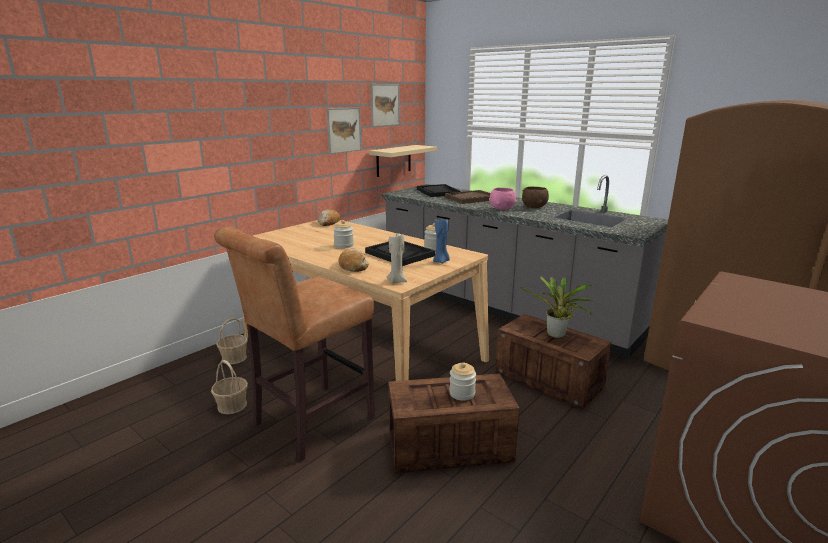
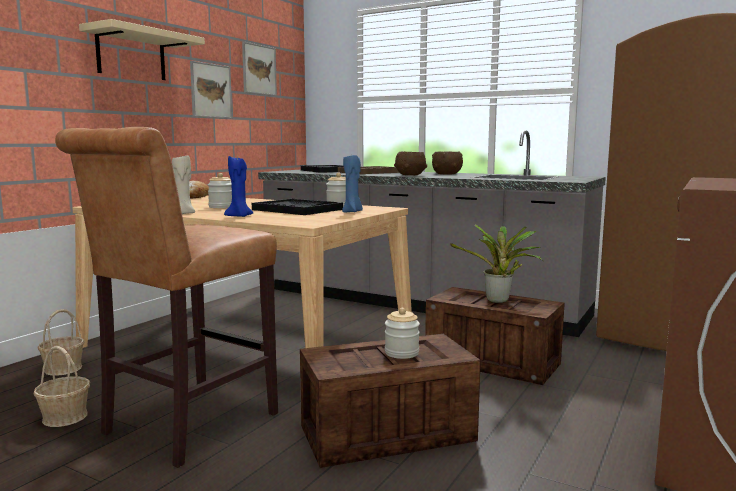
camera: 10 degrees left, 10 degrees down
bread [339,249,369,272] -> blue candle [224,156,253,217]
beige shelf [369,145,437,177] -> beige shelf moved to [79,19,205,80]
beige candle [386,233,407,284] -> beige candle moved to [172,156,195,214]
pink bowl [489,188,517,210] -> brown bowl [394,151,427,176]

